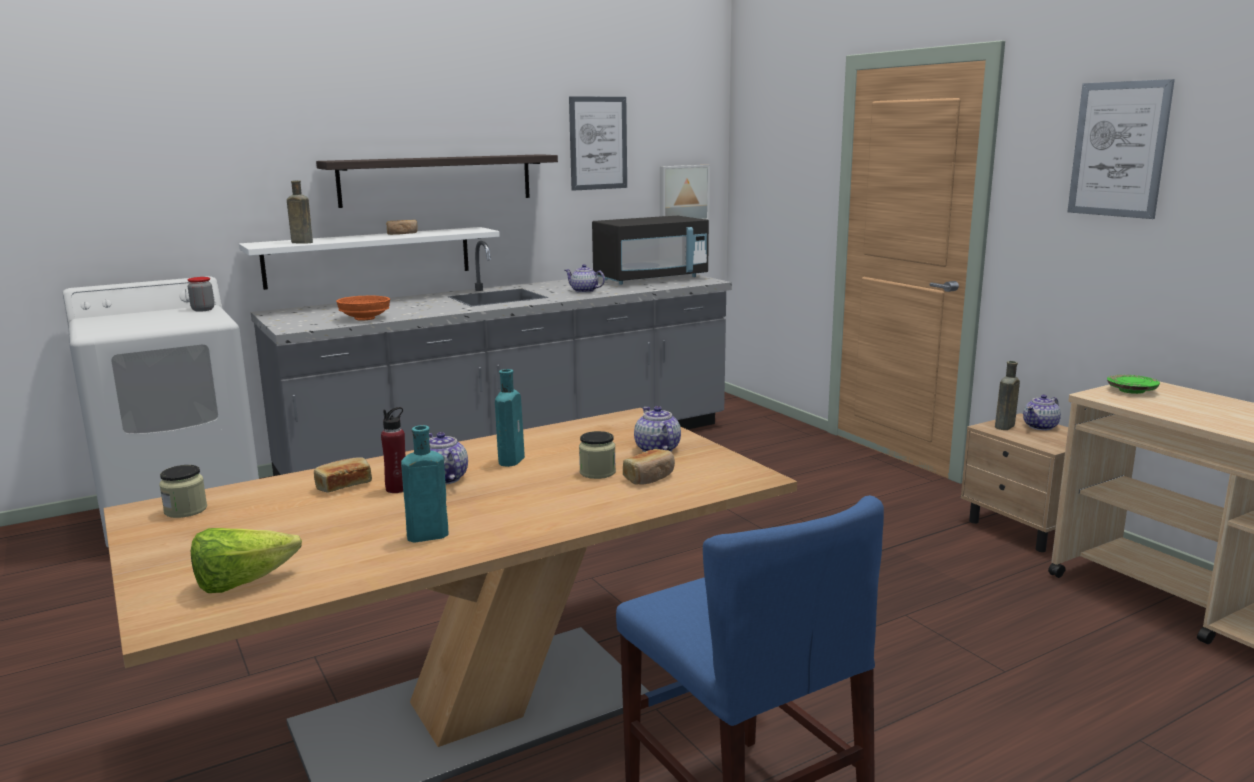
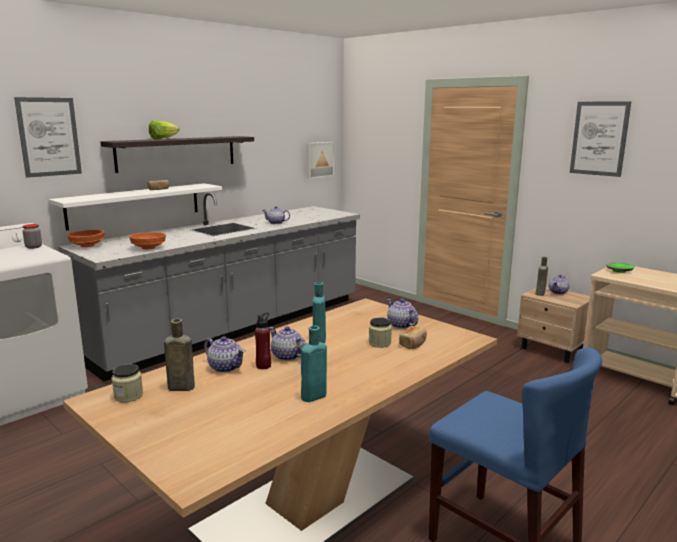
camera: 15 degrees left, 0 degrees up
lettuce [191,528,302,593] -> lettuce moved to [149,120,179,140]
brown bottle [287,181,313,244] -> brown bottle moved to [164,319,195,391]
bread [314,457,372,492] -> teapot [204,336,246,373]
picture [569,96,627,191] -> picture moved to [14,97,82,178]
black microwave [592,216,709,285] -> none
none -> orange bowl [67,230,104,247]

